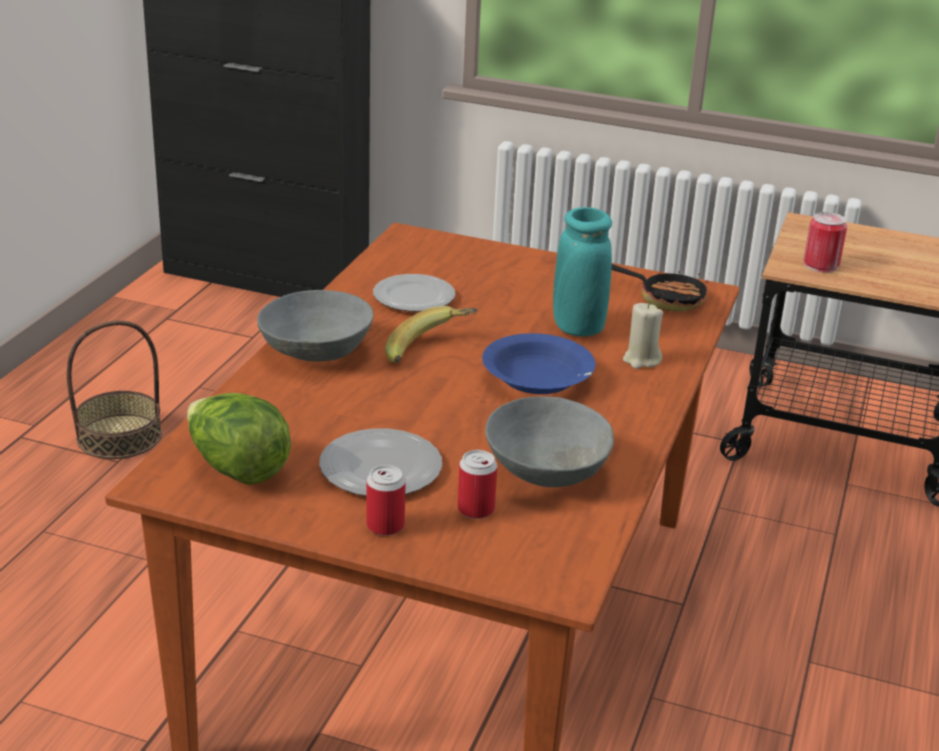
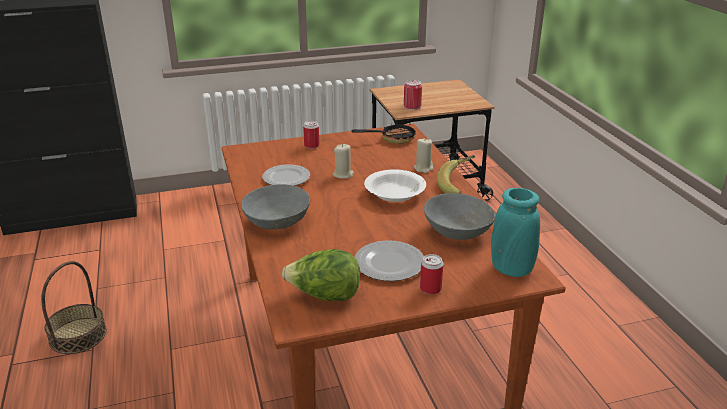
camera: 35 degrees left, 0 degrees up
banana [385,306,478,363] -> banana moved to [437,155,475,194]
can [458,450,497,519] -> can moved to [303,121,319,149]
blue bowl [482,333,596,394] -> white bowl [364,169,426,202]
turquoise vase [553,207,612,336] -> turquoise vase moved to [491,188,540,277]
none -> beige candle [333,144,354,179]

